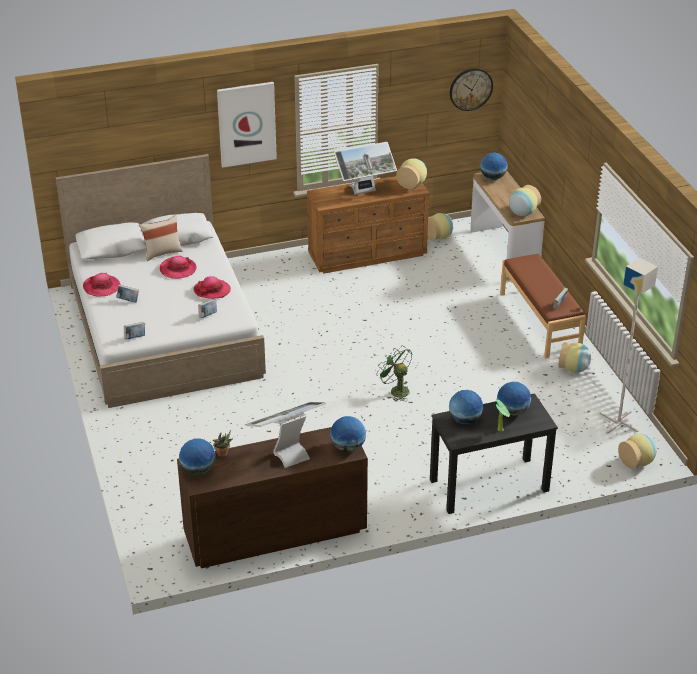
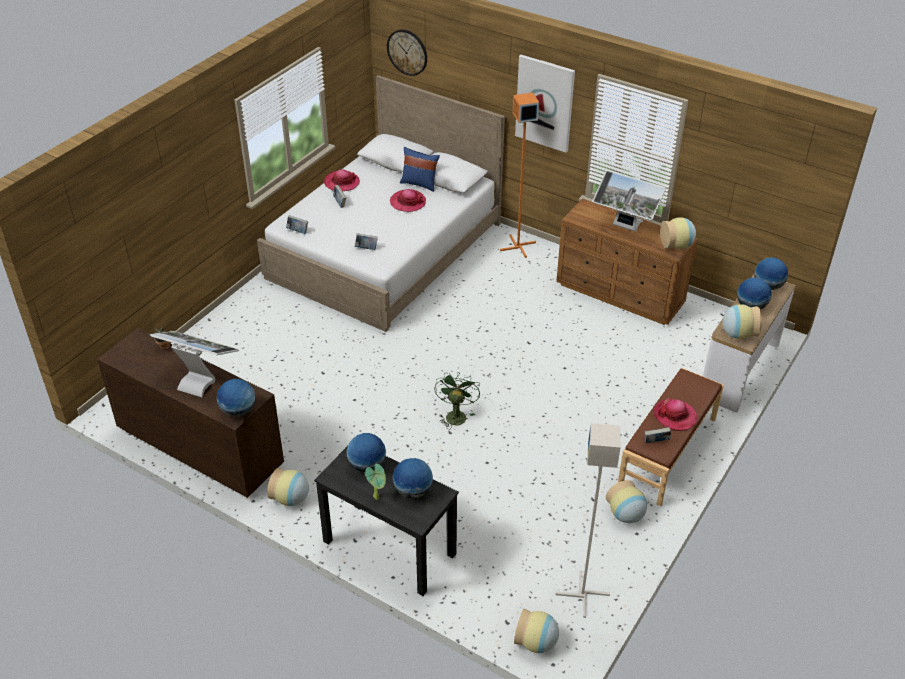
camera: 50 degrees right, 5 degrees up
beige pillow [139,215,183,261] -> blue pillow [400,147,440,192]
globe [179,439,216,475] -> globe moved to [737,277,772,309]
hat [194,276,231,299] -> hat moved to [653,398,697,431]
vase [427,213,454,241] -> vase moved to [267,468,309,506]
wall clock [450,68,493,111] -> wall clock moved to [387,29,427,76]
none -> orange floor lamp [500,93,539,258]

